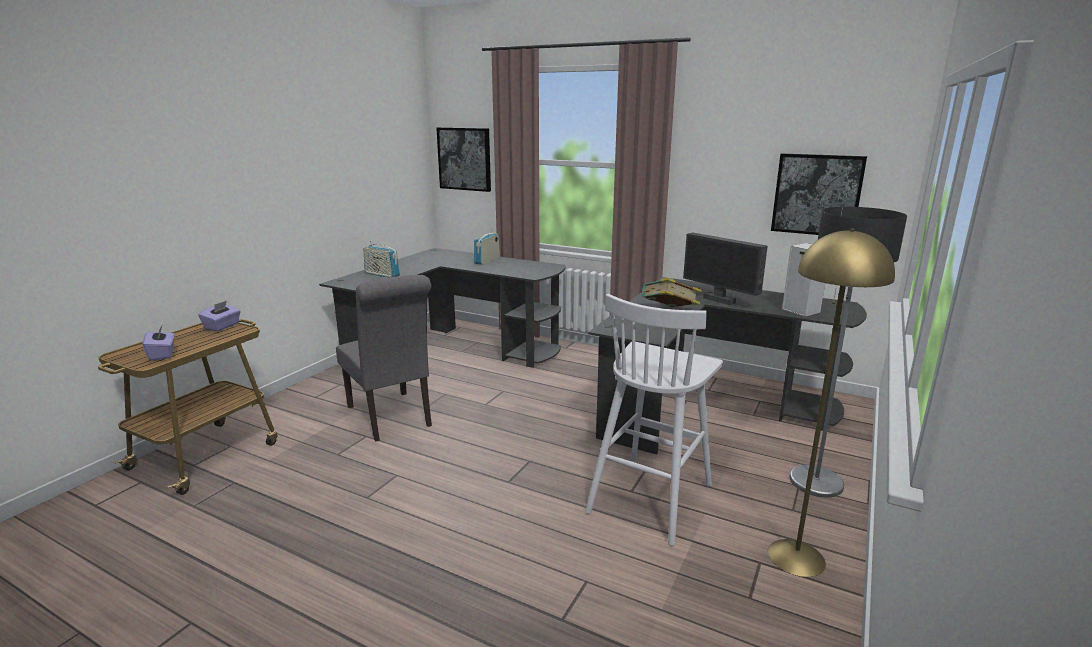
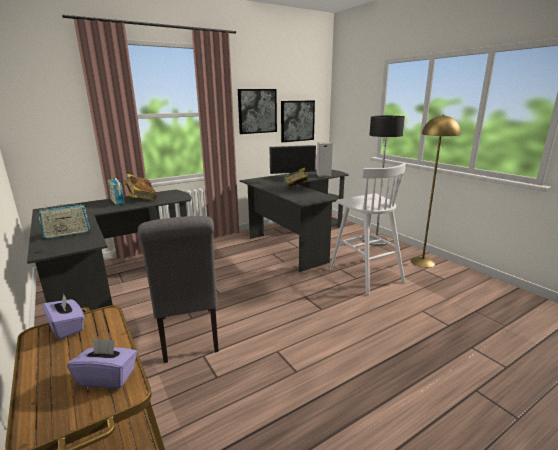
camera: 60 degrees left, 0 degrees up
grey chair [336,275,432,442] -> grey chair turned 75 degrees clockwise [138,216,219,363]
picture [436,127,491,192] -> picture moved to [238,89,277,134]
none -> book [123,174,157,200]

